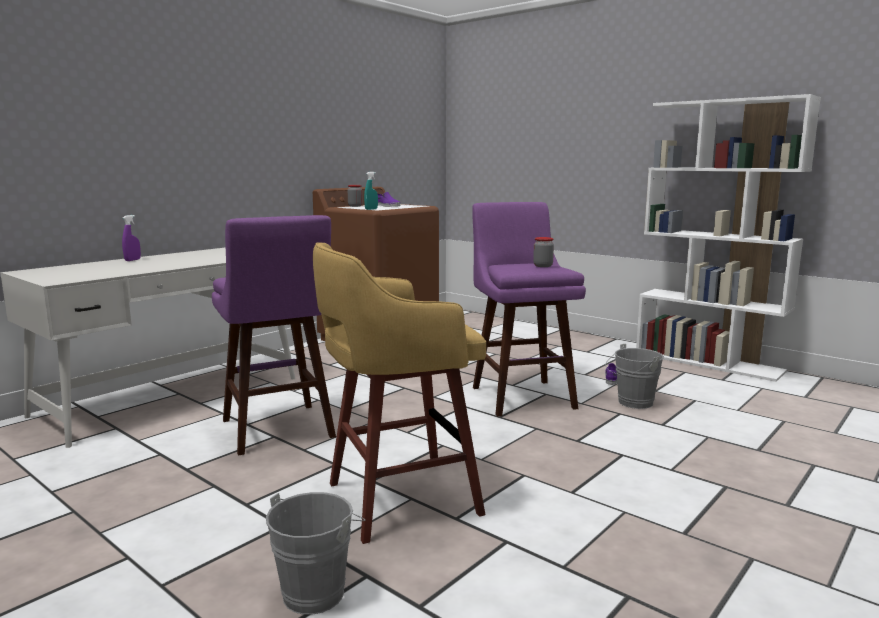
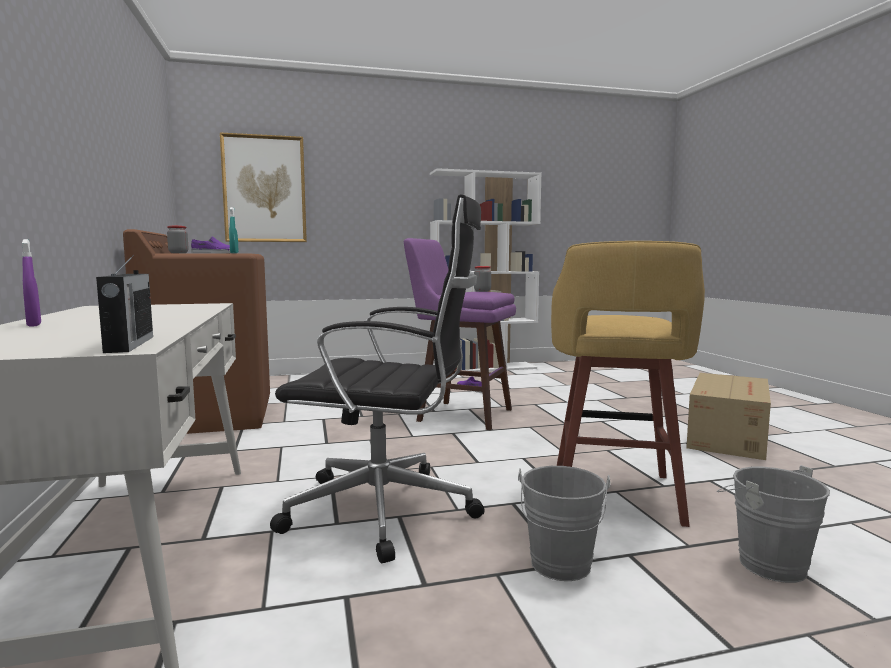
camera: 55 degrees left, 5 degrees down
purple stool [212,215,336,456] -> black office chair [270,194,485,563]
grey bucket [605,344,664,409] -> grey bucket moved to [518,466,611,581]
none -> radio [96,255,153,353]
none -> picture [220,132,307,242]
none -> cardboard box [686,373,771,460]

